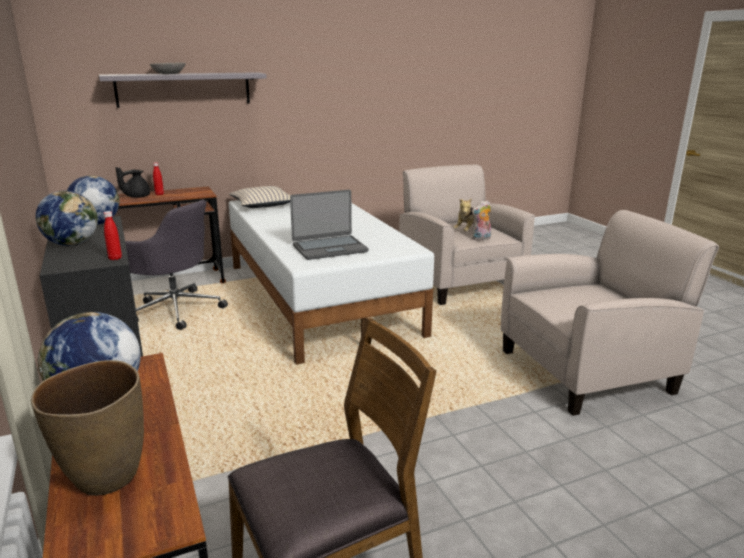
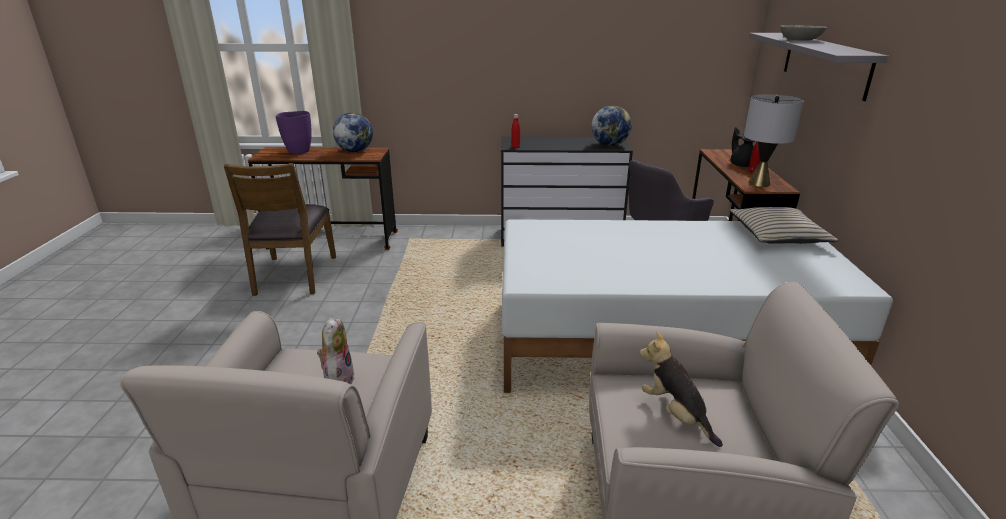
camera: 115 degrees right, 5 degrees up
brown vase [31,360,144,496] -> purple vase [276,111,312,154]
globe [35,191,98,246] -> none
laptop [290,190,369,260] -> none
plush toy [472,200,491,240] -> plush toy moved to [317,317,355,384]
none -> grey table lamp [744,95,804,187]

